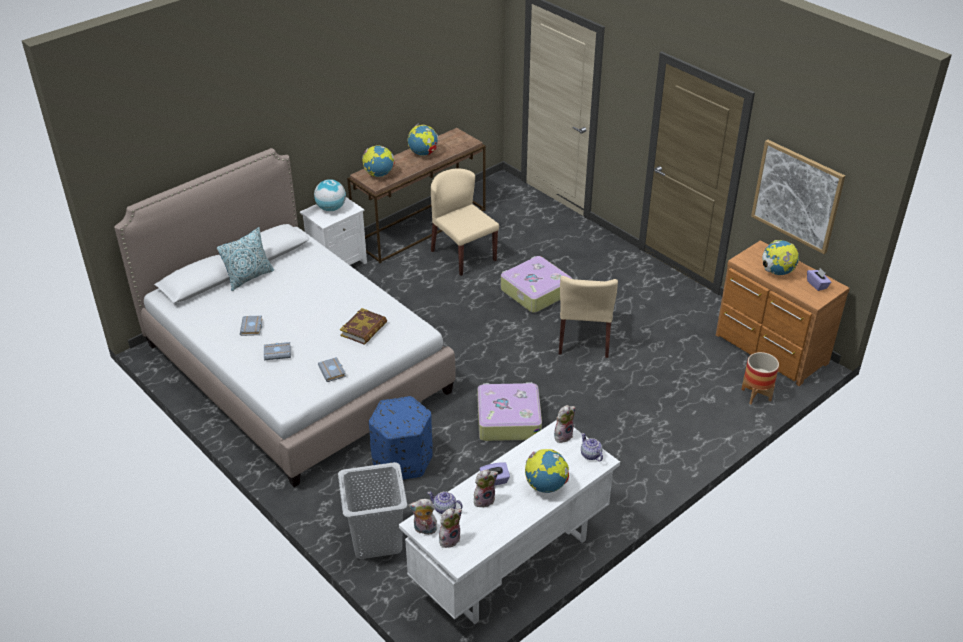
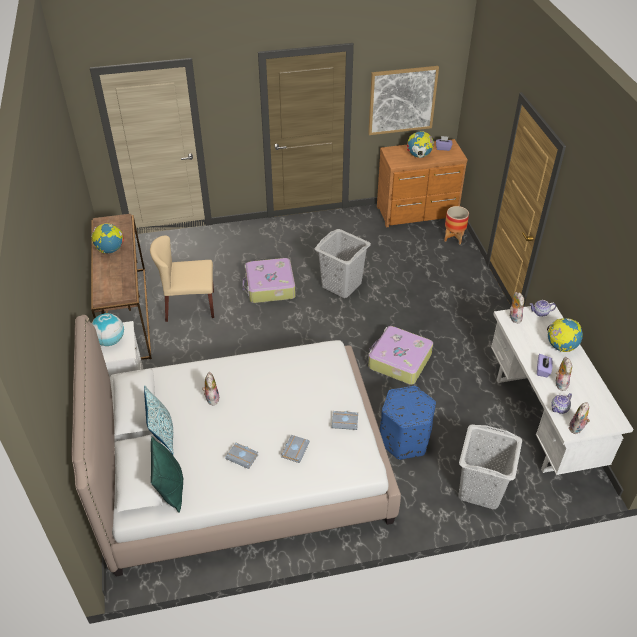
camera: 60 degrees left, 5 degrees up
book [340,308,387,345] -> none
globe [362,145,395,177] -> none
plush toy [439,508,462,548] -> plush toy moved to [202,372,219,406]
beige chair [559,276,618,358] -> grey laundry basket [315,229,371,298]
none -> green pillow [151,436,184,513]

